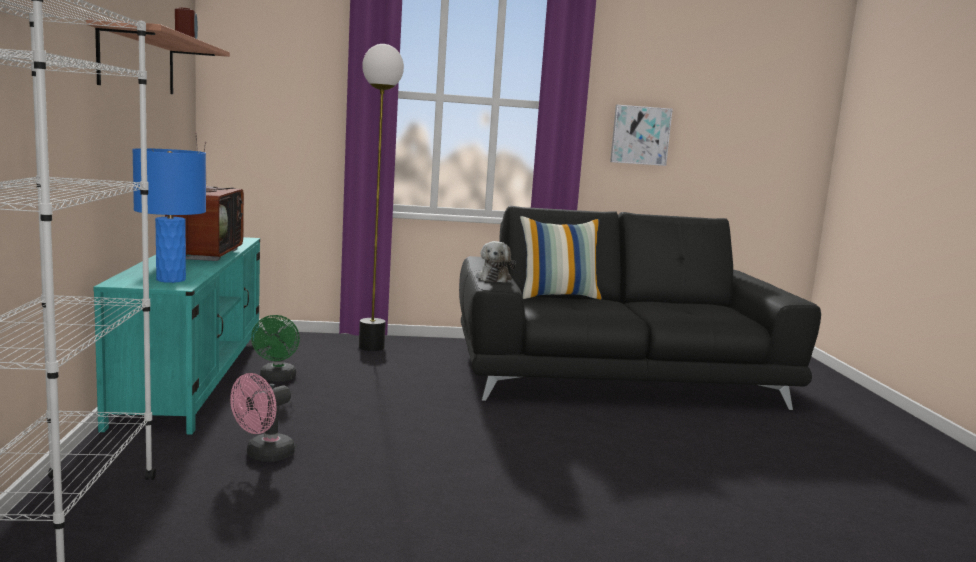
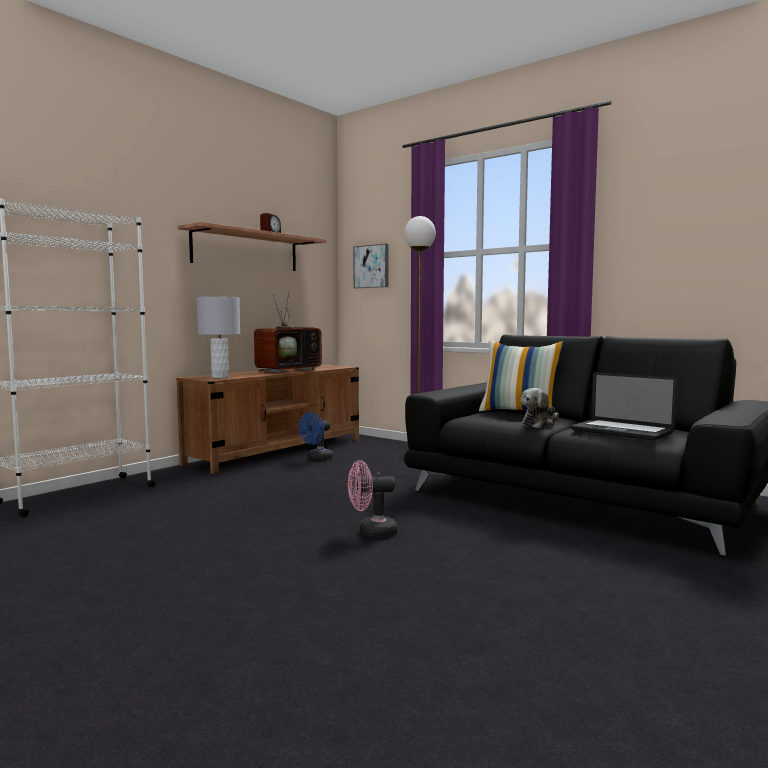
camera: 45 degrees right, 5 degrees down
turquoise tv stand [93,237,260,434] -> brown tv stand [176,365,359,474]
blue table lamp [132,148,206,283] -> grey table lamp [197,297,240,378]
pink fan [230,373,295,462] -> pink fan moved to [348,460,398,538]
green fan [251,315,300,381] -> blue fan [299,412,333,460]
plush toy [476,241,516,283] -> plush toy moved to [521,388,559,428]
picture [610,105,673,166] -> picture moved to [353,243,388,288]
none -> laptop [571,372,677,441]

